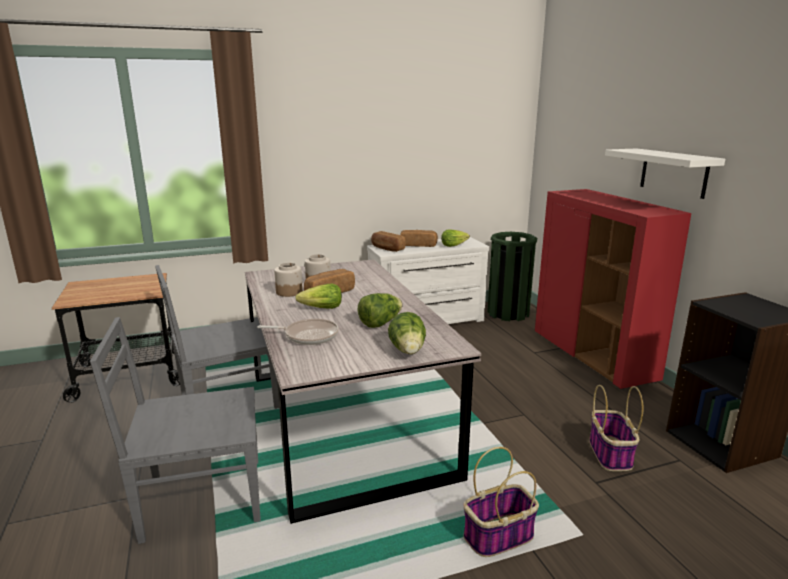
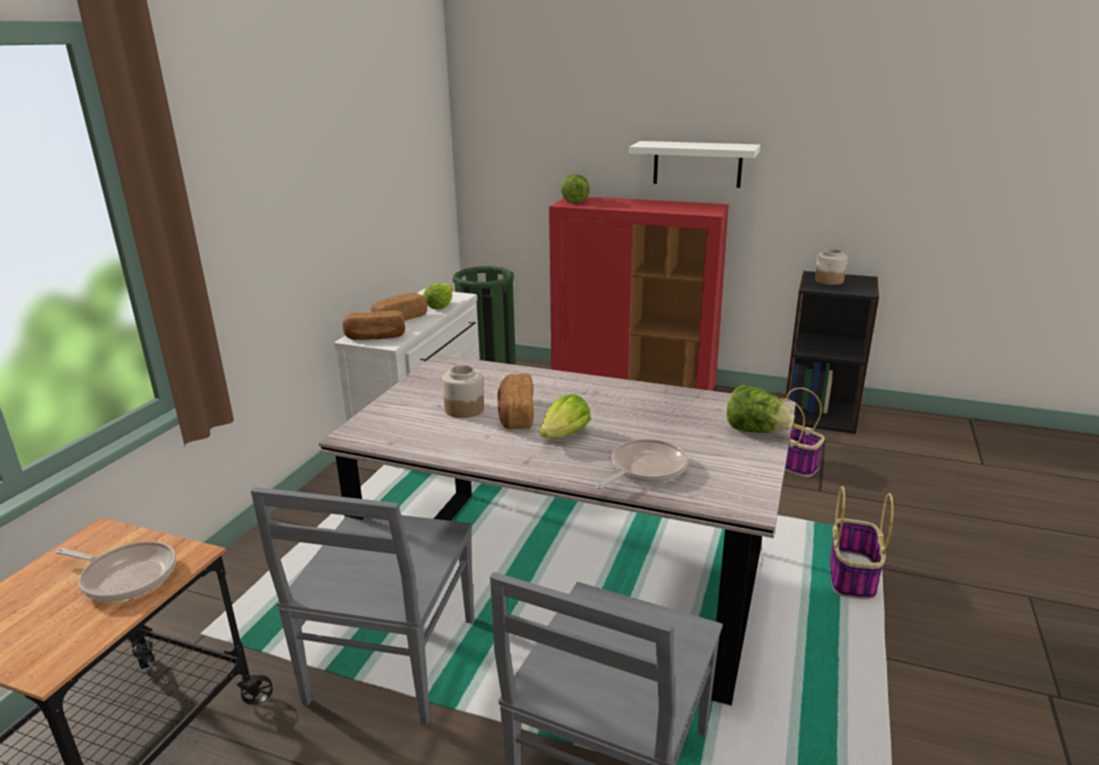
camera: 50 degrees left, 5 degrees up
jar [274,263,303,297] -> jar moved to [815,249,847,285]
lettuce [357,293,403,328] -> lettuce moved to [561,174,590,204]
none -> frying pan [56,541,176,602]

